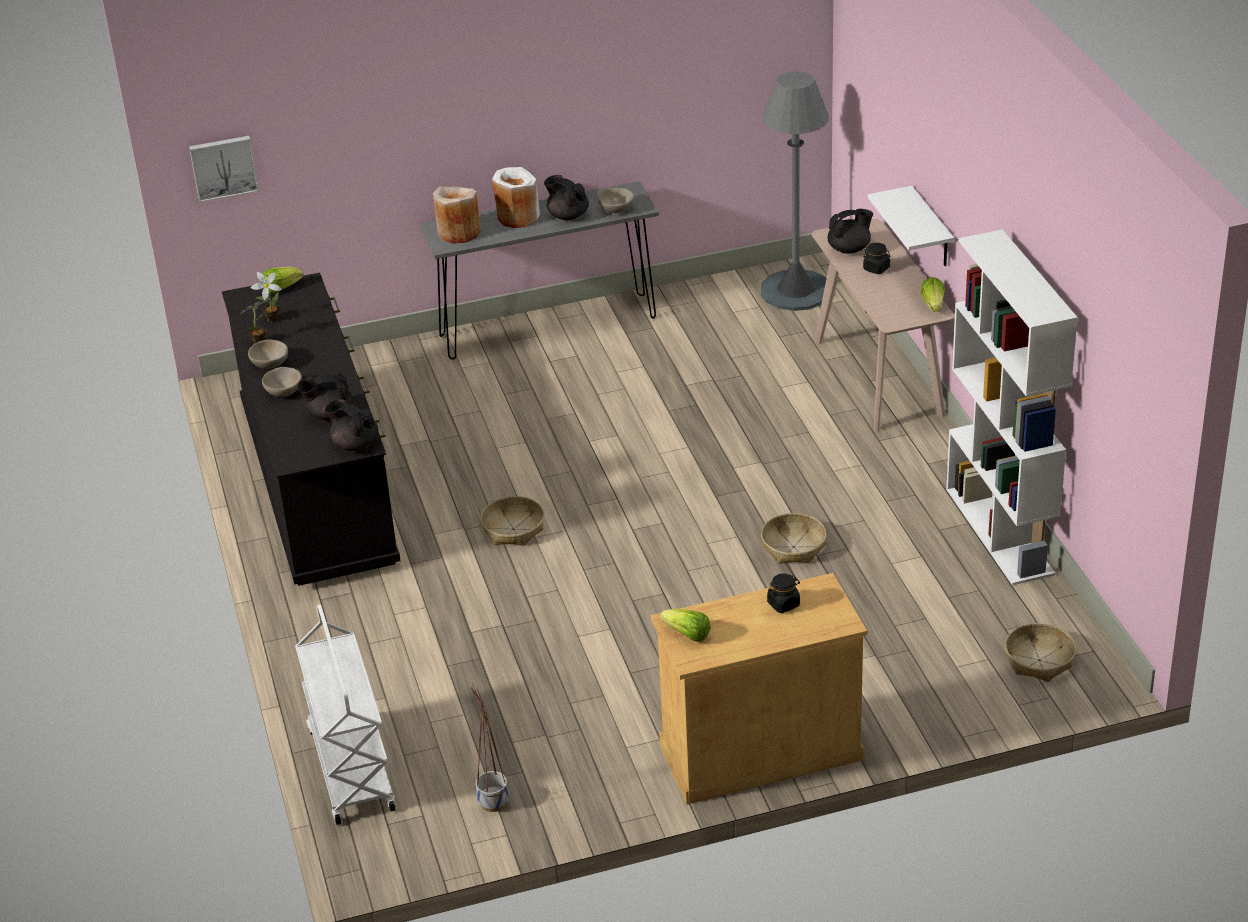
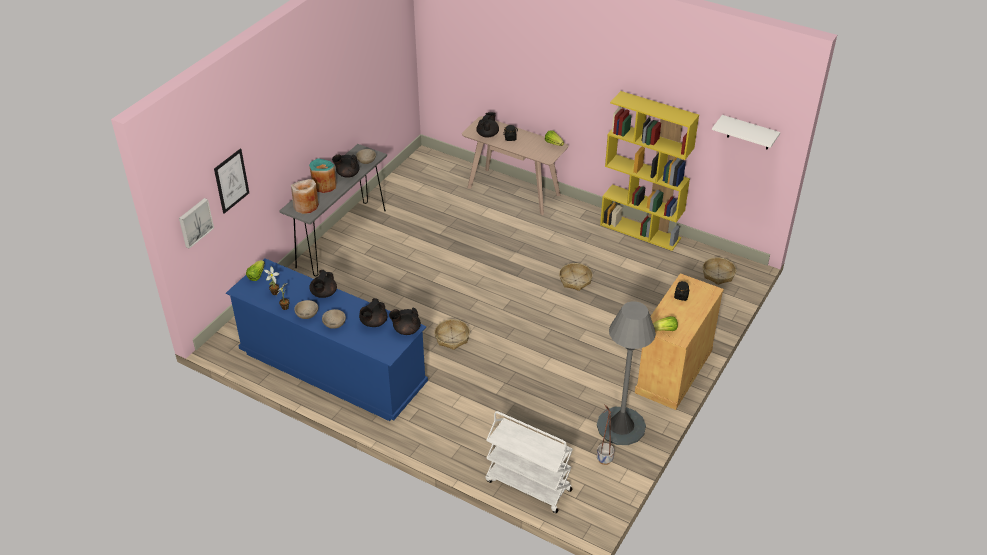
camera: 45 degrees left, 5 degrees up
black dresser [222,273,401,586] -> blue dresser [226,258,428,421]
white vase [492,167,540,228] -> turquoise vase [309,158,337,193]
grey floor lamp [760,71,829,311] -> grey floor lamp moved to [597,301,656,445]
white shelf [868,186,954,266] -> white shelf moved to [712,115,780,150]
white bookcase [946,229,1078,585] -> yellow bookcase [600,91,699,251]
none -> picture [214,149,249,213]
none -> black teapot [309,270,337,298]

